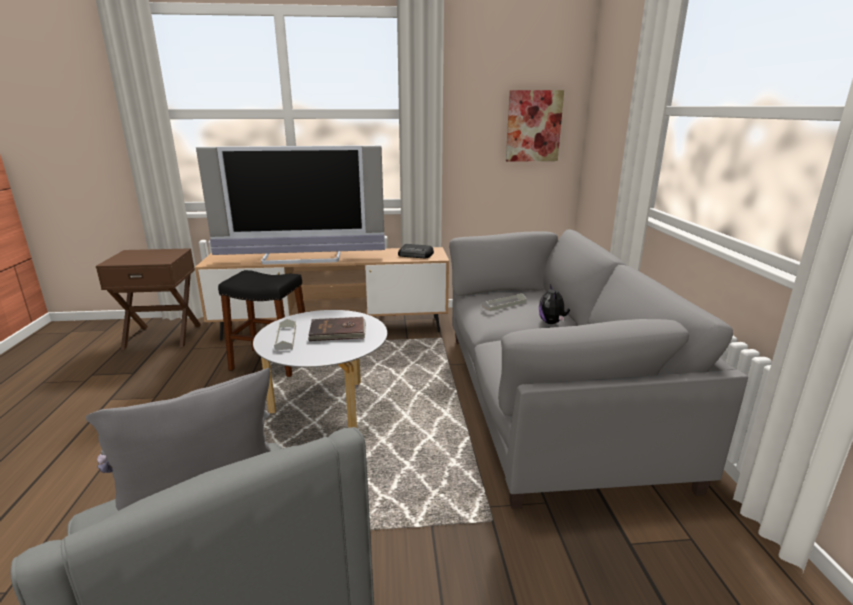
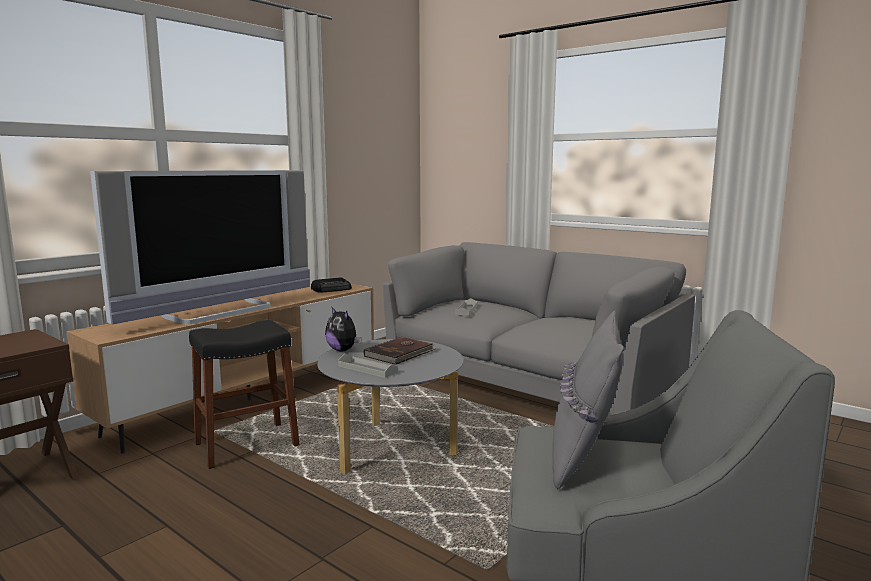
camera: 45 degrees left, 10 degrees down
picture [506,90,564,162] -> none
plush toy [539,284,570,324] -> plush toy moved to [325,307,361,351]

